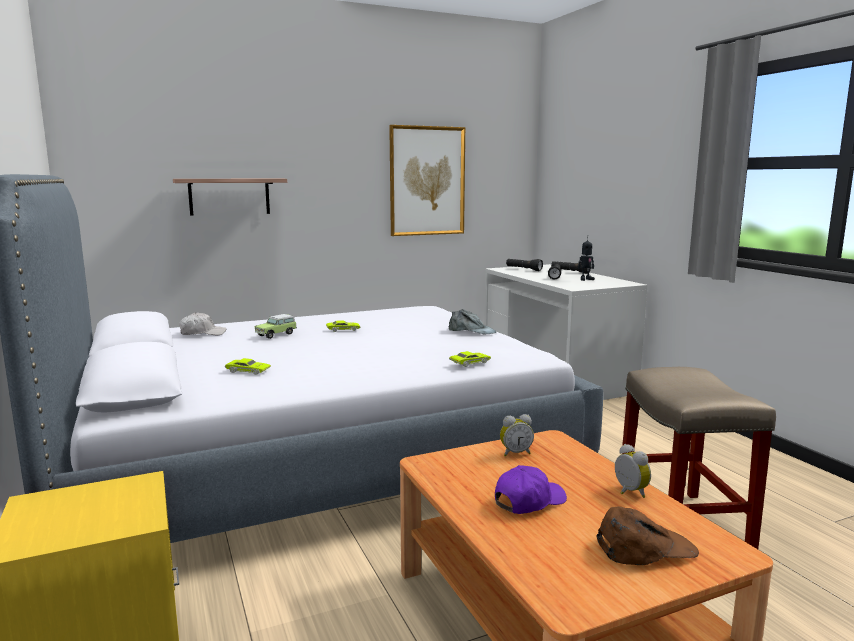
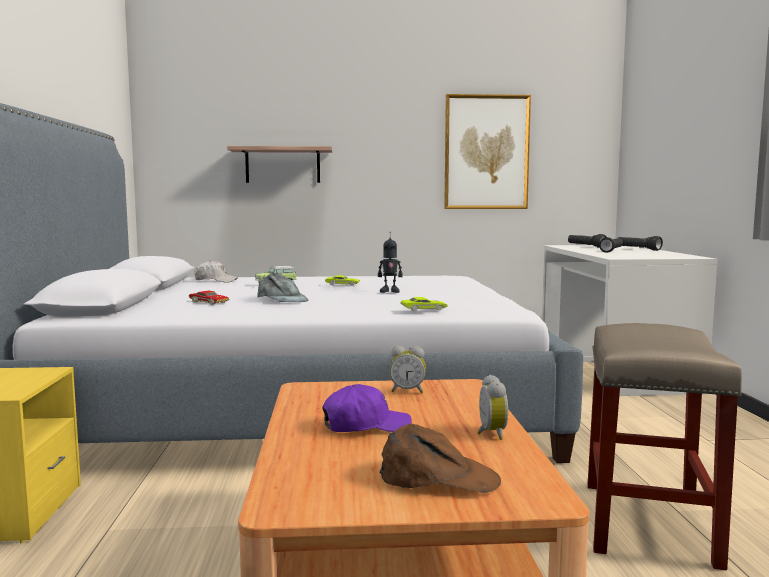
camera: 20 degrees right, 5 degrees down
green toy car [225,358,271,375] -> red toy car [189,291,229,305]
grey cap [448,309,496,335] -> grey cap moved to [257,273,309,302]
toy robot [578,239,595,281] -> toy robot moved to [378,238,403,293]

